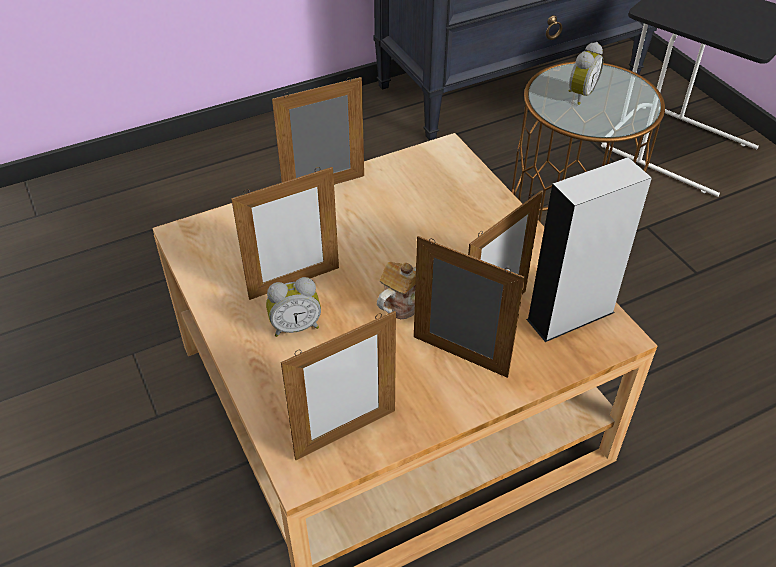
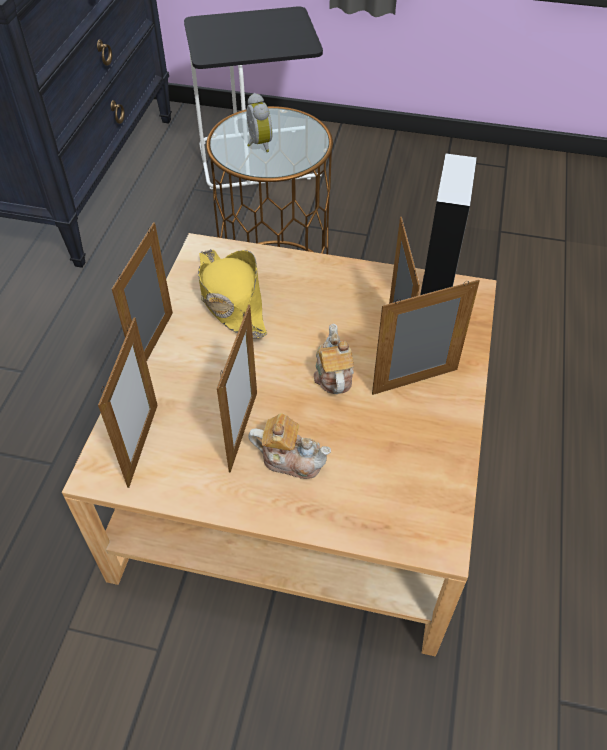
camera: 50 degrees left, 5 degrees up
alarm clock [266,277,321,337] -> teapot [248,413,331,479]
picture frame [281,311,396,460] -> picture frame moved to [98,317,158,488]
none -> yellow hat [198,249,267,339]

